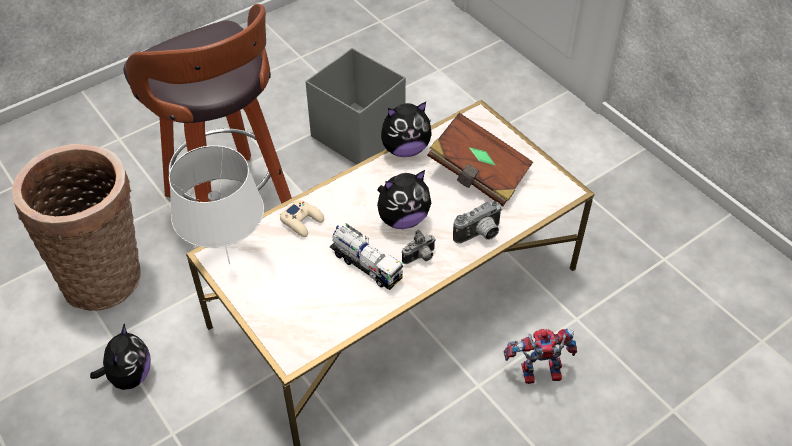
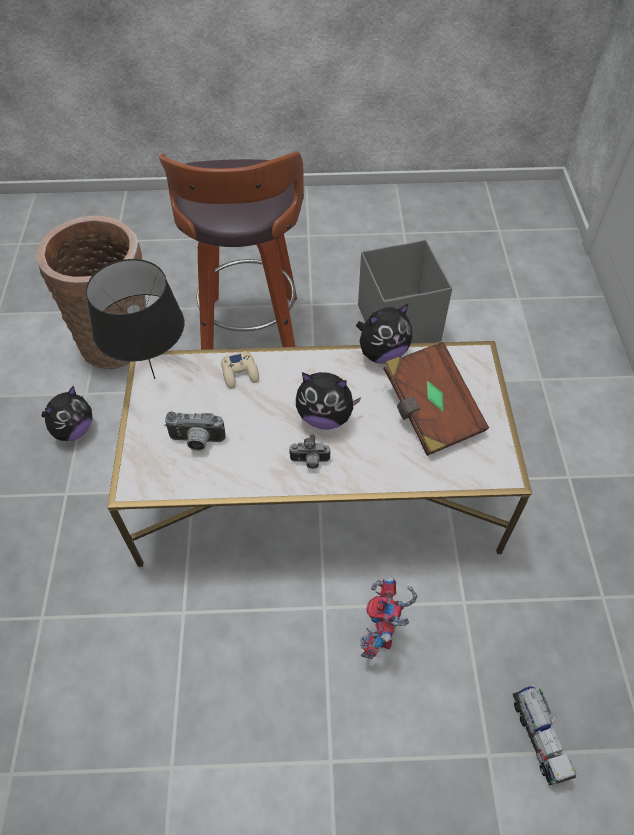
camera: 35 degrees right, 5 degrees up
white table lamp [169,145,264,264] -> black table lamp [86,259,185,379]
toy truck [330,224,404,290] -> toy truck moved to [513,686,576,785]
plush toy [381,102,432,157] -> plush toy turned 45 degrees counterclockwise [356,303,412,364]
camera [453,201,502,244] -> camera moved to [164,411,226,451]
toy robot [504,328,577,384] -> toy robot turned 105 degrees counterclockwise [360,575,417,659]

